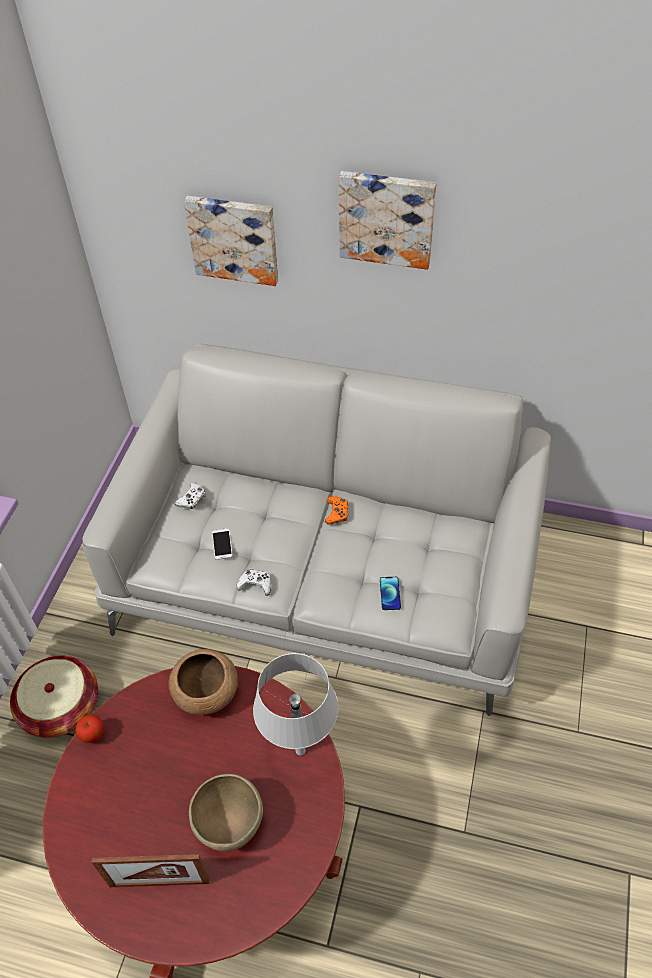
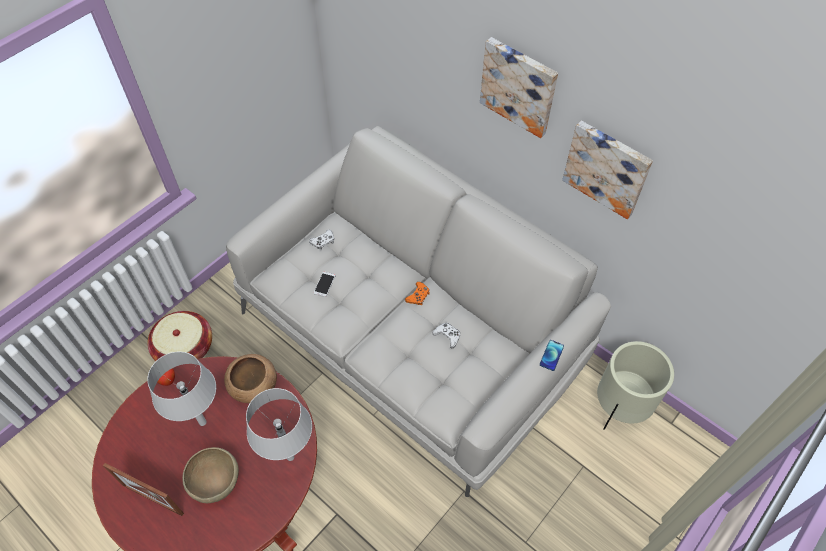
camera: 25 degrees right, 5 degrees up
picture [184,196,278,286] -> picture moved to [562,121,653,219]
white game controller [236,569,271,596] -> white game controller moved to [433,323,460,348]
phone [380,577,401,610] -> phone moved to [540,340,564,371]
none -> grey table lamp [147,352,216,426]
none -> beige planter [597,341,674,430]

